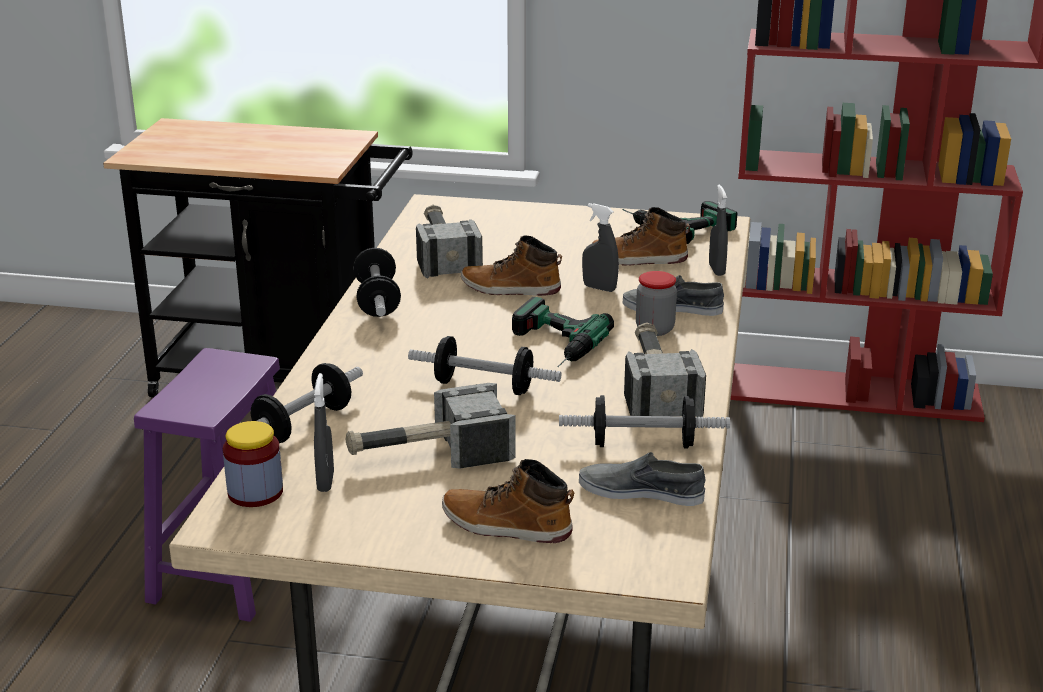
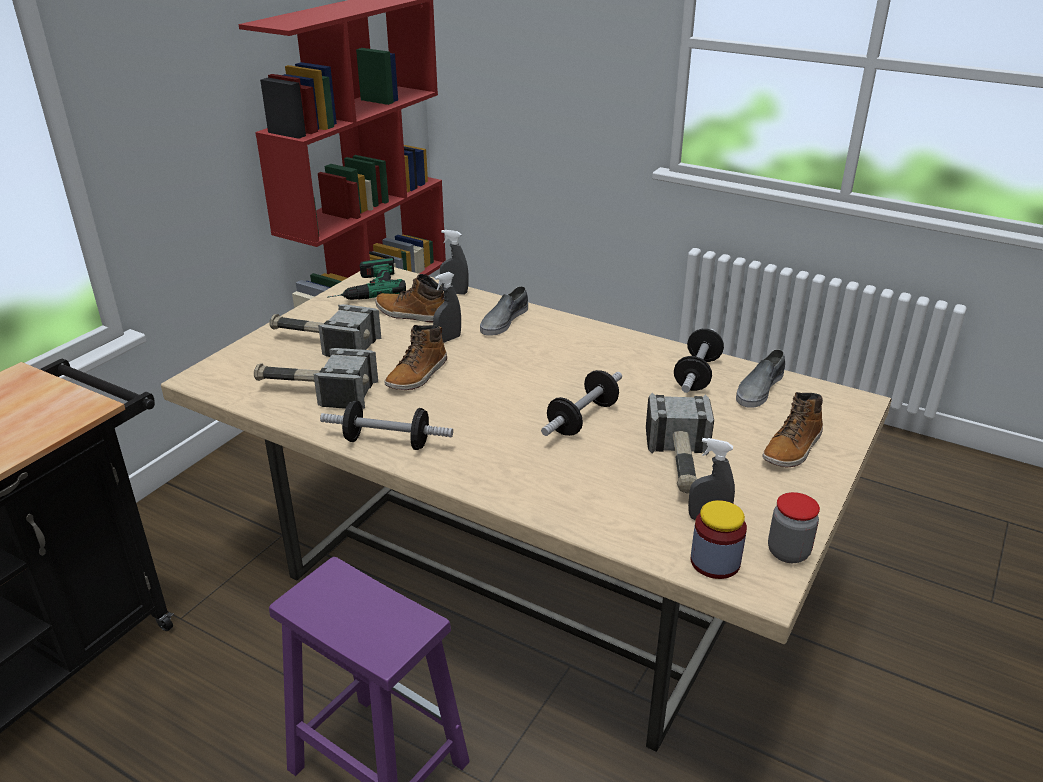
camera: 70 degrees left, 5 degrees up
dumbbell [251,363,363,443] -> none
power drill [512,297,614,367] -> none
boot [592,207,690,266] -> boot turned 90 degrees clockwise [375,274,444,323]
hammer [624,322,706,417] -> hammer moved to [269,304,381,357]
jar [636,271,677,336] -> jar moved to [768,492,820,563]

